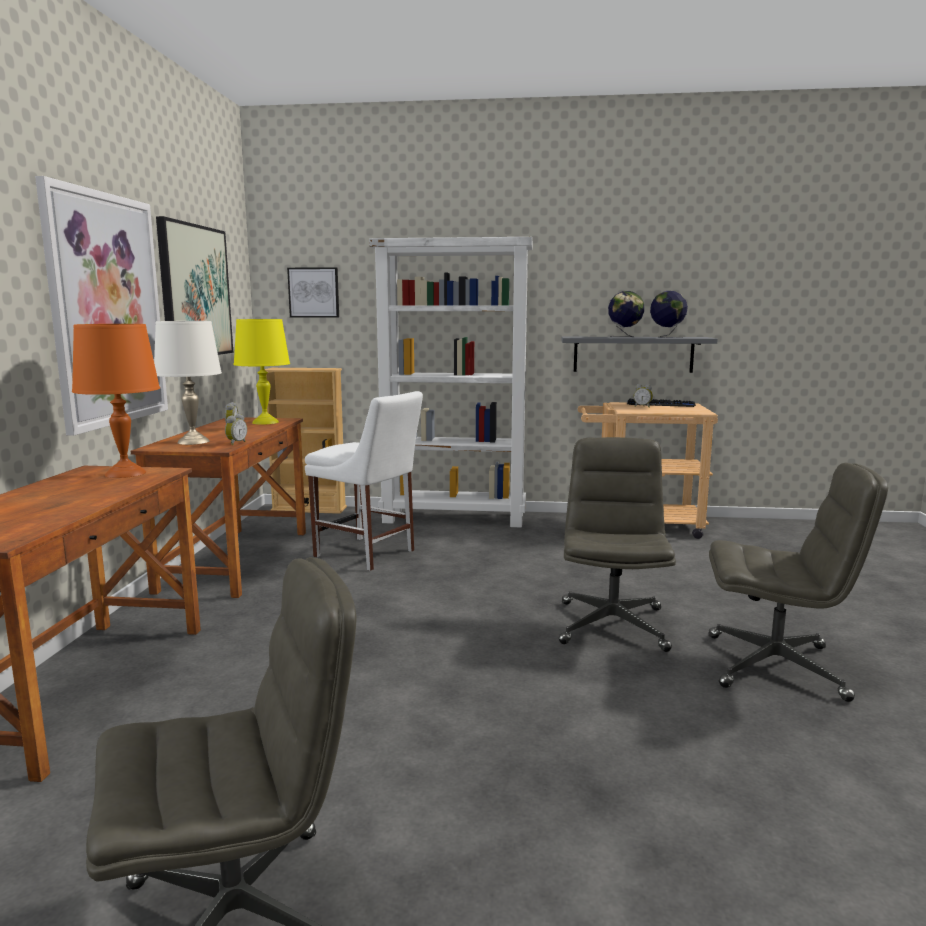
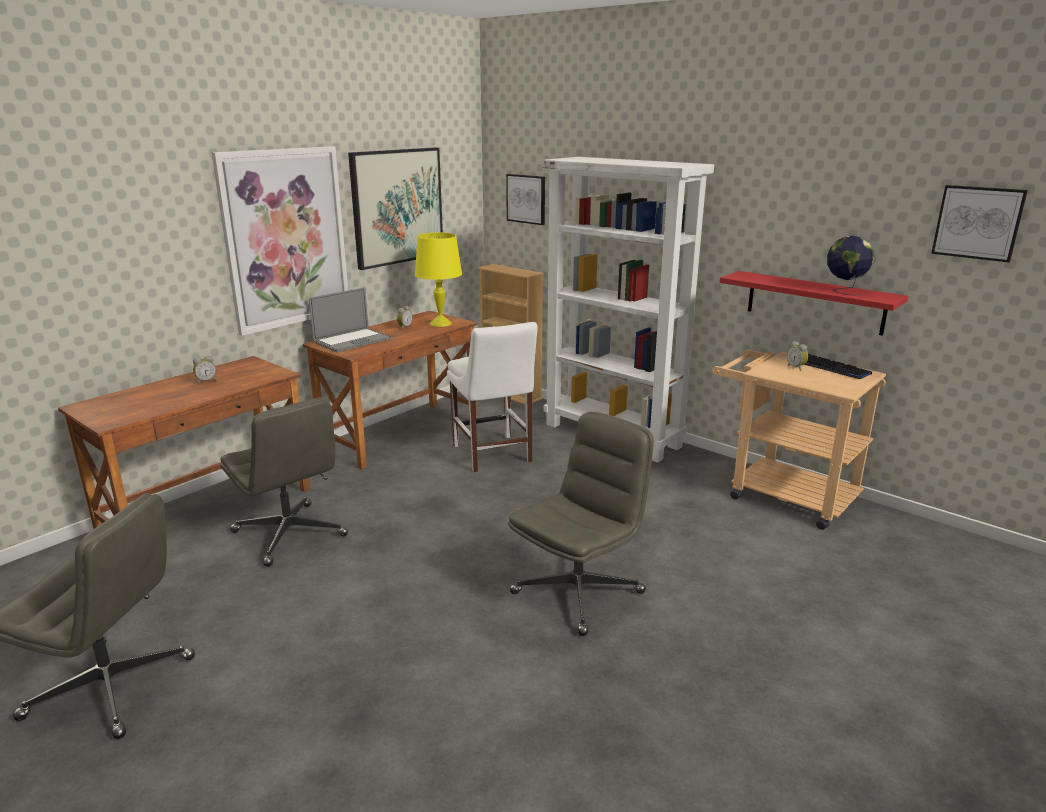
camera: 35 degrees right, 10 degrees up
orange table lamp [72,324,160,478] -> none
white table lamp [154,321,222,445] -> laptop [309,287,392,352]
alarm clock [225,414,247,445] -> alarm clock moved to [193,356,216,384]
grey shelf [561,337,718,373] -> red shelf [719,271,908,336]
globe [608,291,644,337] -> none
grey office chair [709,463,888,702] -> grey office chair moved to [220,398,348,567]
none -> picture [931,185,1028,262]

